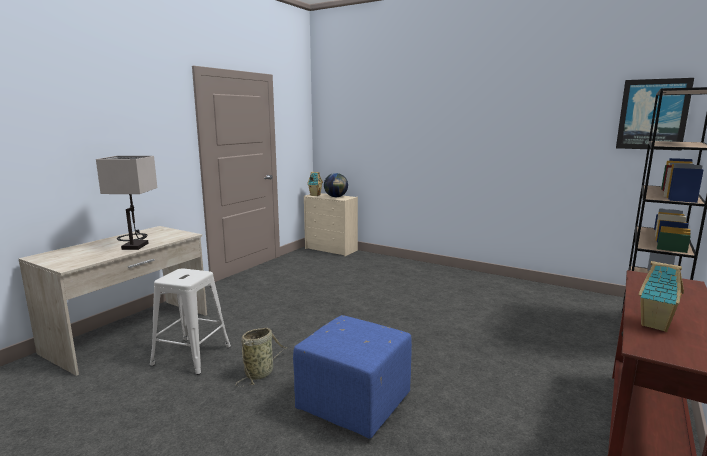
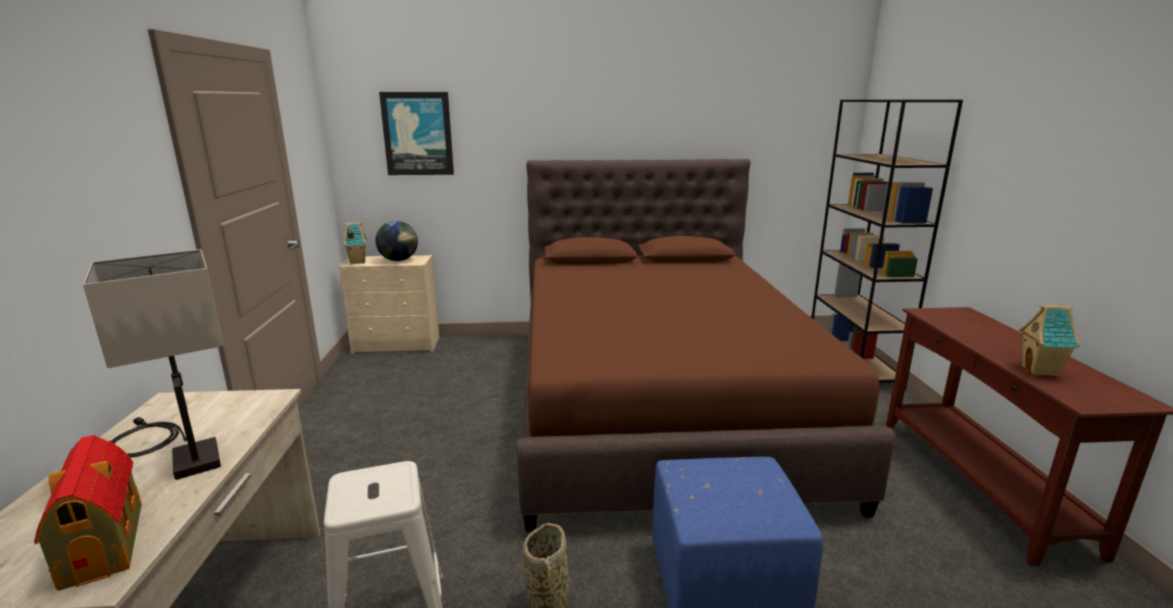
camera: 35 degrees left, 5 degrees up
picture [616,78,694,150] -> picture moved to [379,92,454,175]
none -> toy house [34,435,142,591]
none -> brown bed [516,159,896,532]

